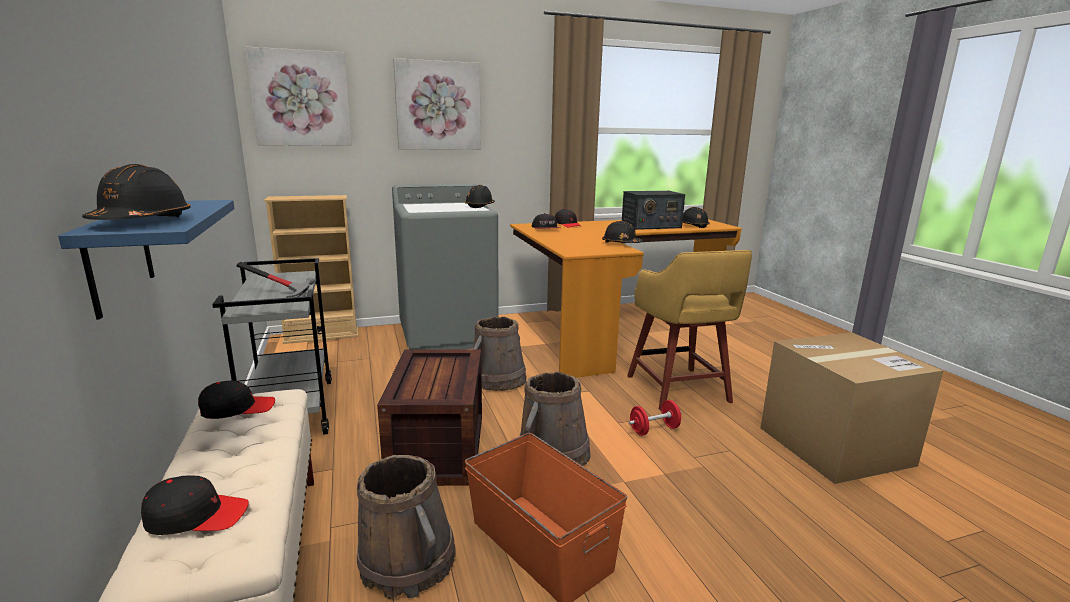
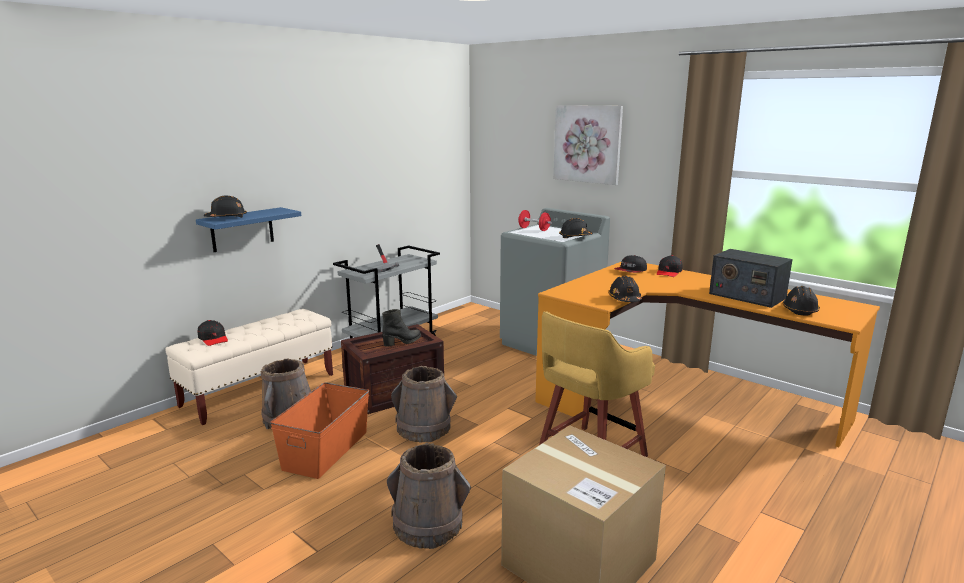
camera: 60 degrees right, 0 degrees up
black cap [198,380,275,419] -> none
picture [244,46,352,146] -> none
beige bookcase [264,195,359,344] -> none
brown bucket [473,316,527,391] -> brown bucket moved to [387,443,471,549]
red dumbbell [629,400,681,436] -> red dumbbell moved to [518,210,552,231]
none -> black boot [382,309,421,347]

